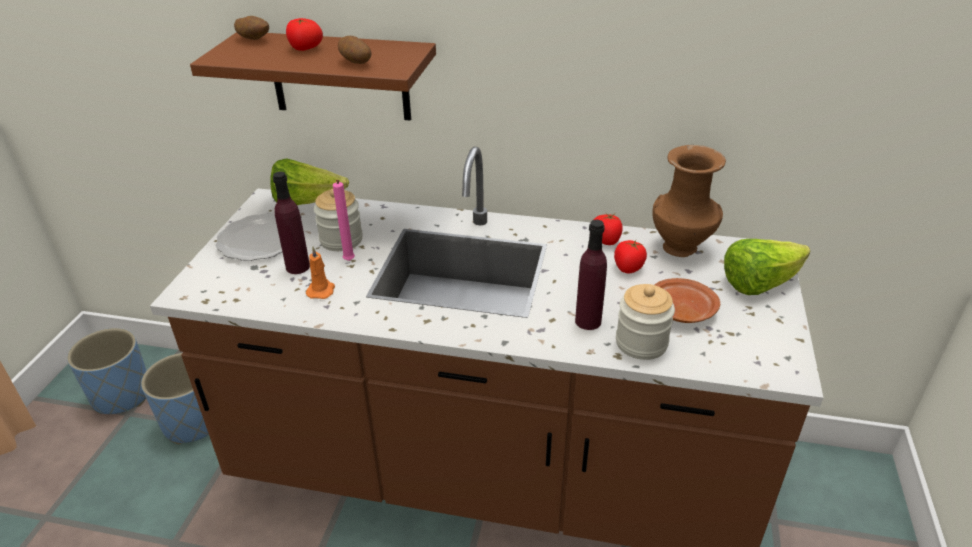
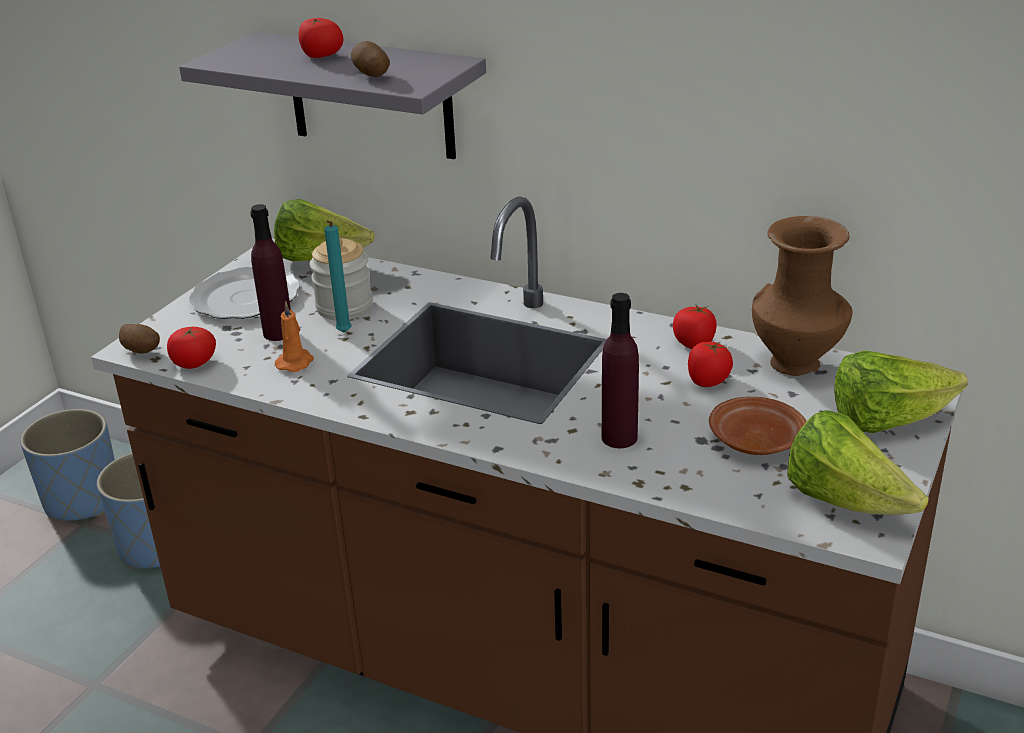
camera: 15 degrees right, 5 degrees down
brown shelf [190,32,436,121] -> grey shelf [179,32,486,159]
potato [234,16,269,40] -> potato moved to [119,324,160,354]
pink candle [333,180,355,261] -> turquoise candle [324,221,351,333]
jar [616,284,675,360] -> none
none -> tomato [167,327,216,369]
none -> lettuce [788,410,929,515]

